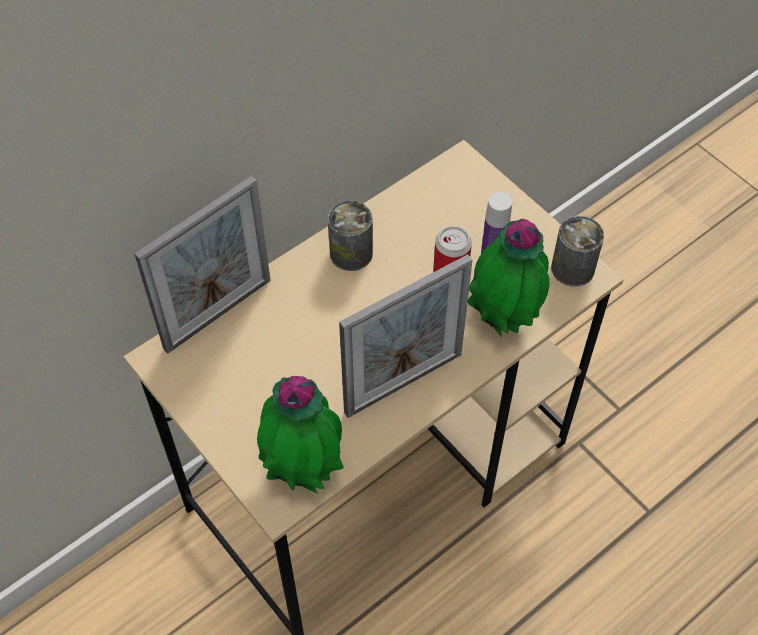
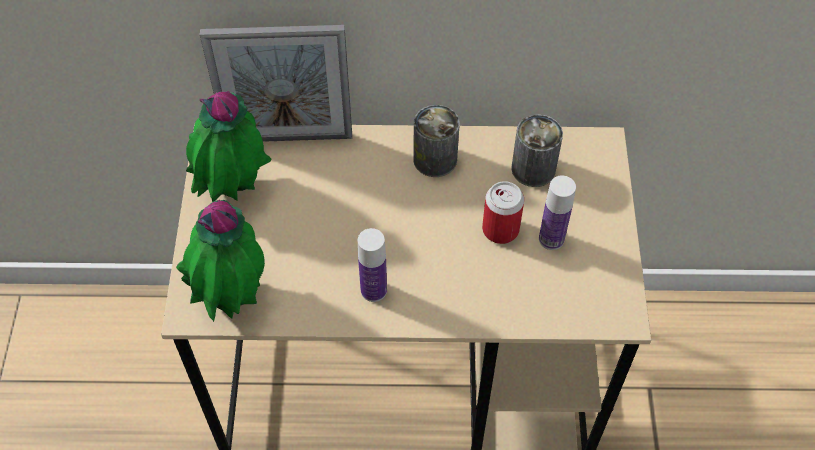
camera: 40 degrees right, 0 degrees up
picture frame [339,254,472,418] -> bottle [358,228,387,302]
potted plant [468,219,549,337] -> potted plant moved to [186,91,272,202]
can [551,216,604,287] -> can moved to [511,114,563,187]

